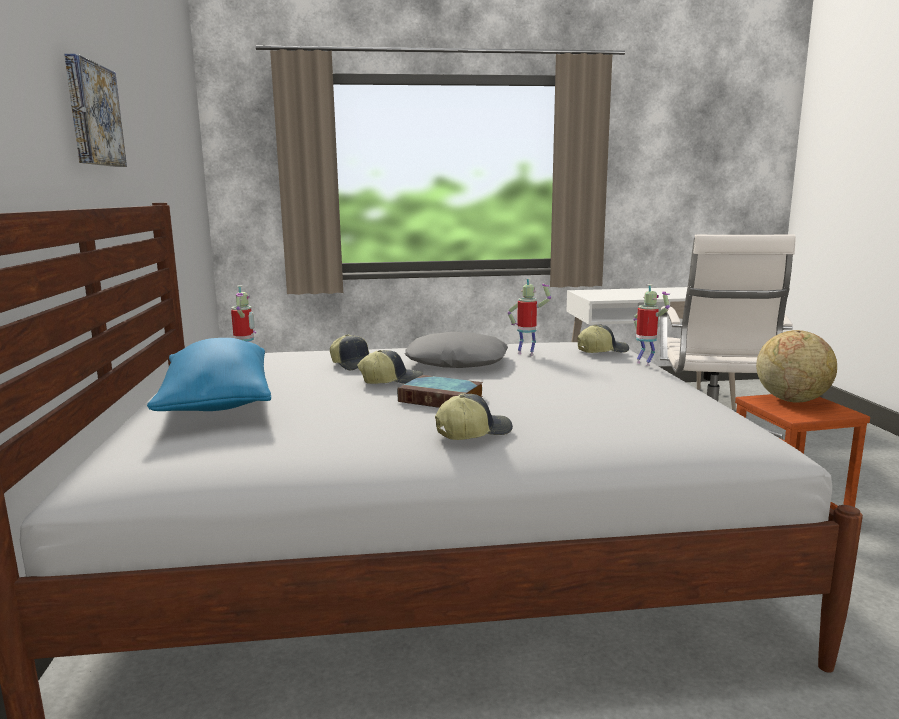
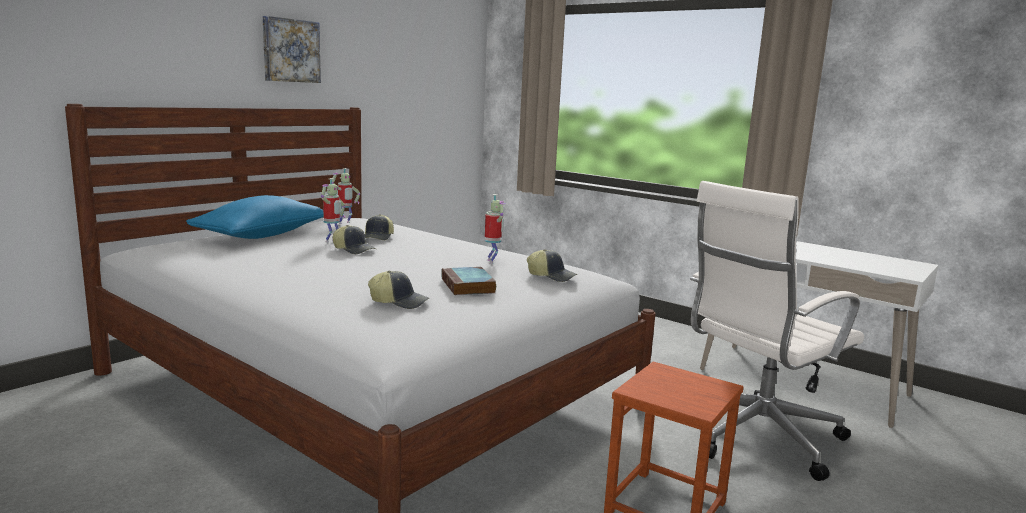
camera: 45 degrees right, 0 degrees up
book [397,375,483,408] -> book moved to [441,267,496,295]
grey pillow [405,332,508,368] -> none
cap [435,394,513,440] -> cap moved to [368,271,429,309]
toy robot [633,284,670,366] -> toy robot moved to [321,178,346,243]
globe [756,330,837,402] -> none

